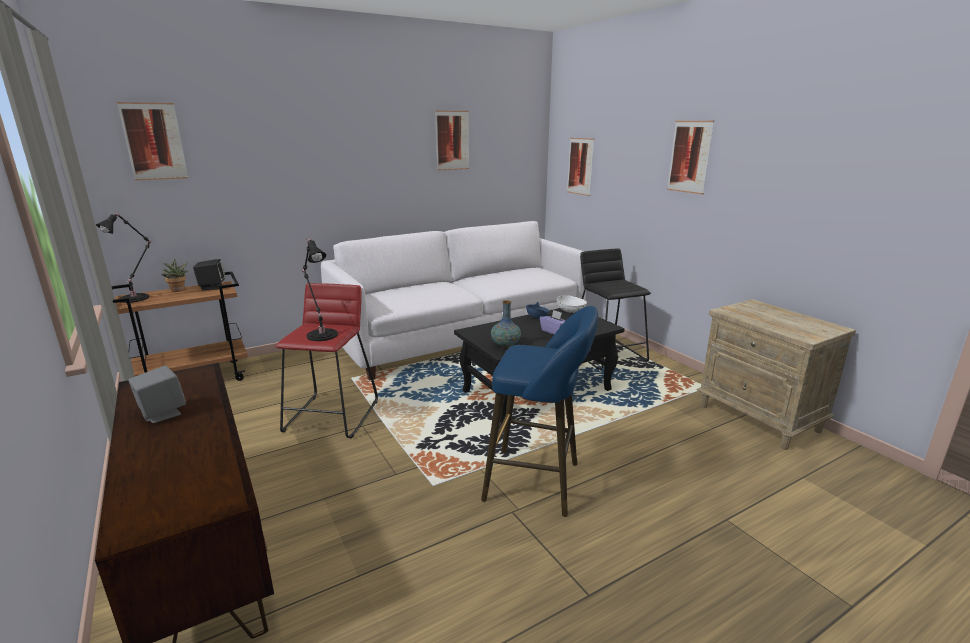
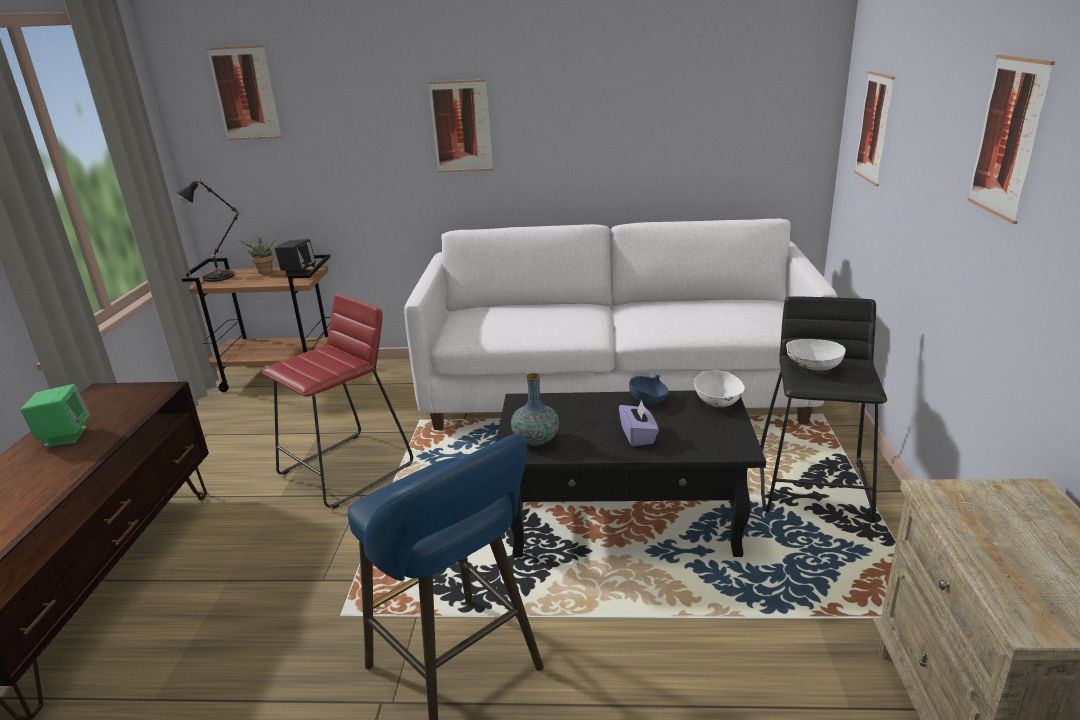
camera: 35 degrees right, 5 degrees up
grey speaker [128,365,186,423] -> green speaker [21,384,90,446]
black table lamp [301,239,338,341] -> none
picture [435,110,469,171] -> picture moved to [428,79,493,172]
none -> white bowl [786,339,846,371]

